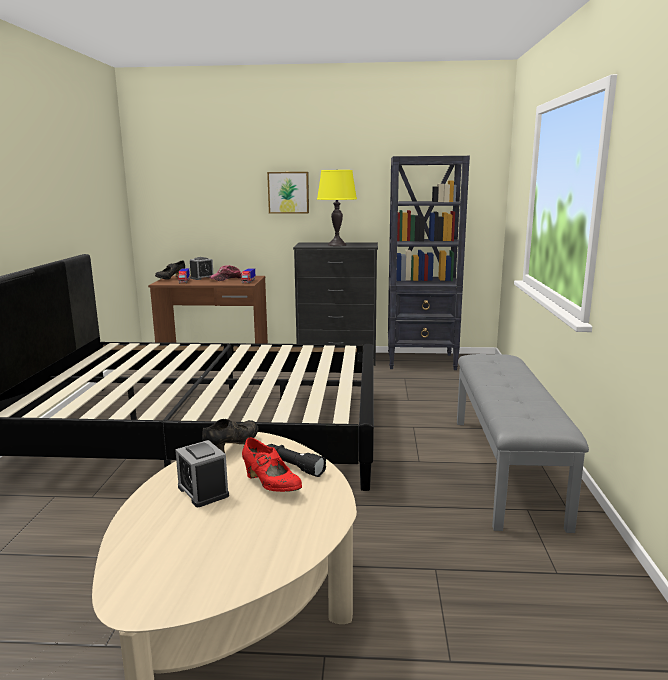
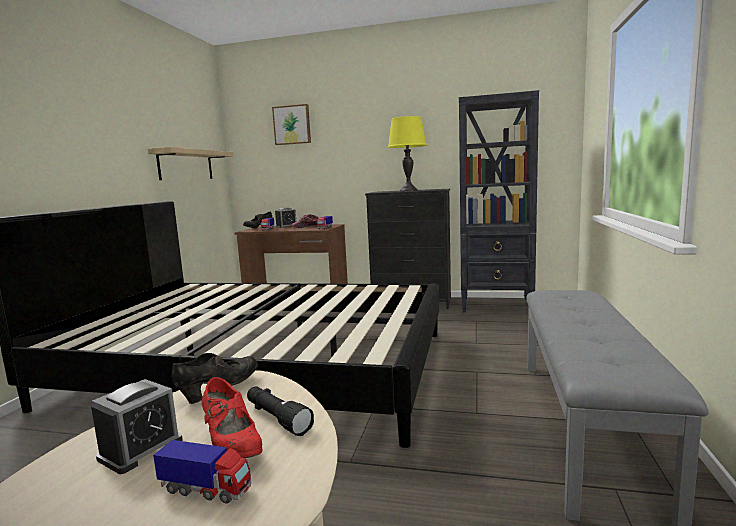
camera: 10 degrees right, 5 degrees down
alarm clock [175,440,229,507] -> alarm clock turned 120 degrees counterclockwise [91,379,183,474]
picture [267,172,309,214] -> picture moved to [272,104,311,145]
none -> shelf [148,147,234,180]
none -> toy truck [153,440,251,504]

